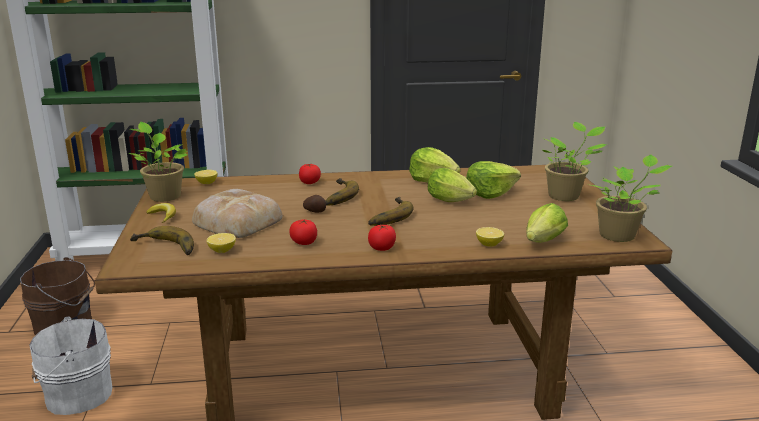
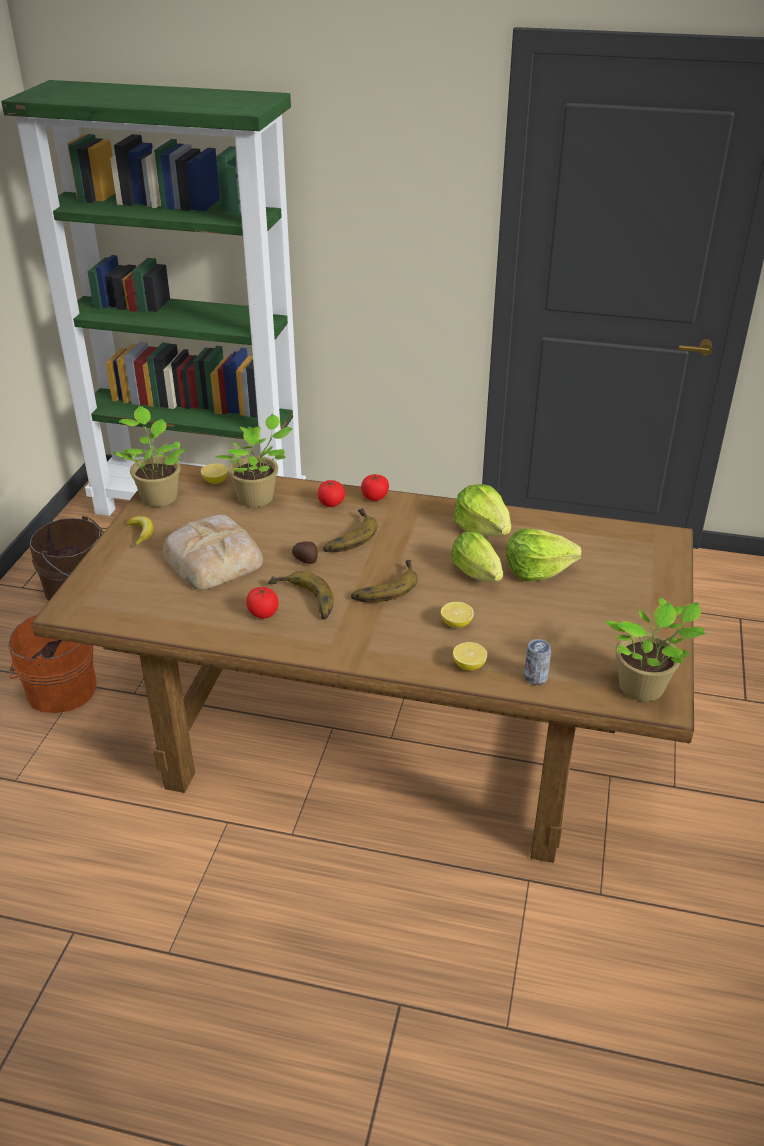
camera: 20 degrees right, 15 degrees up
white bucket [29,316,112,415] -> orange bucket [9,613,96,713]
banana [130,226,194,255] -> banana moved to [268,571,333,620]
lemon [207,233,236,253] -> lemon moved to [441,602,474,628]
tomato [368,225,396,251] -> tomato moved to [361,474,389,501]
lettuce [526,203,568,243] -> can [524,639,551,685]
potted plant [542,122,608,201] -> potted plant moved to [215,414,293,507]

